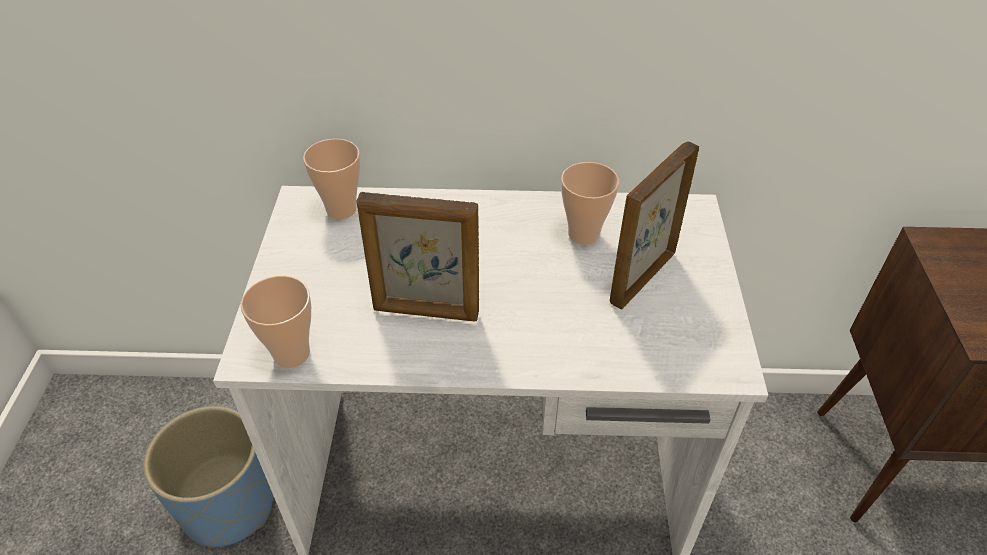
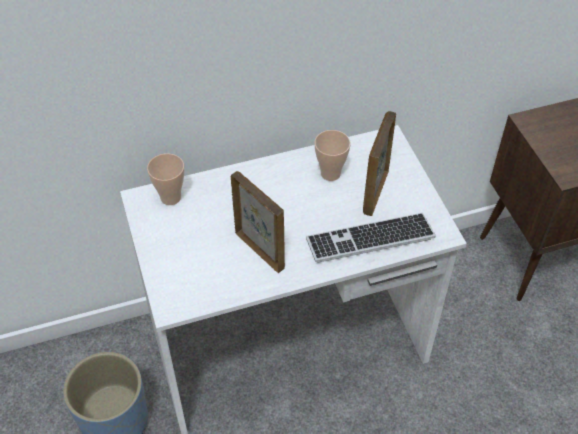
camera: 20 degrees left, 5 degrees up
cup [240,276,311,368] -> none
picture frame [356,192,479,321] -> picture frame turned 120 degrees counterclockwise [231,171,285,273]
none -> keyboard [306,213,436,263]

